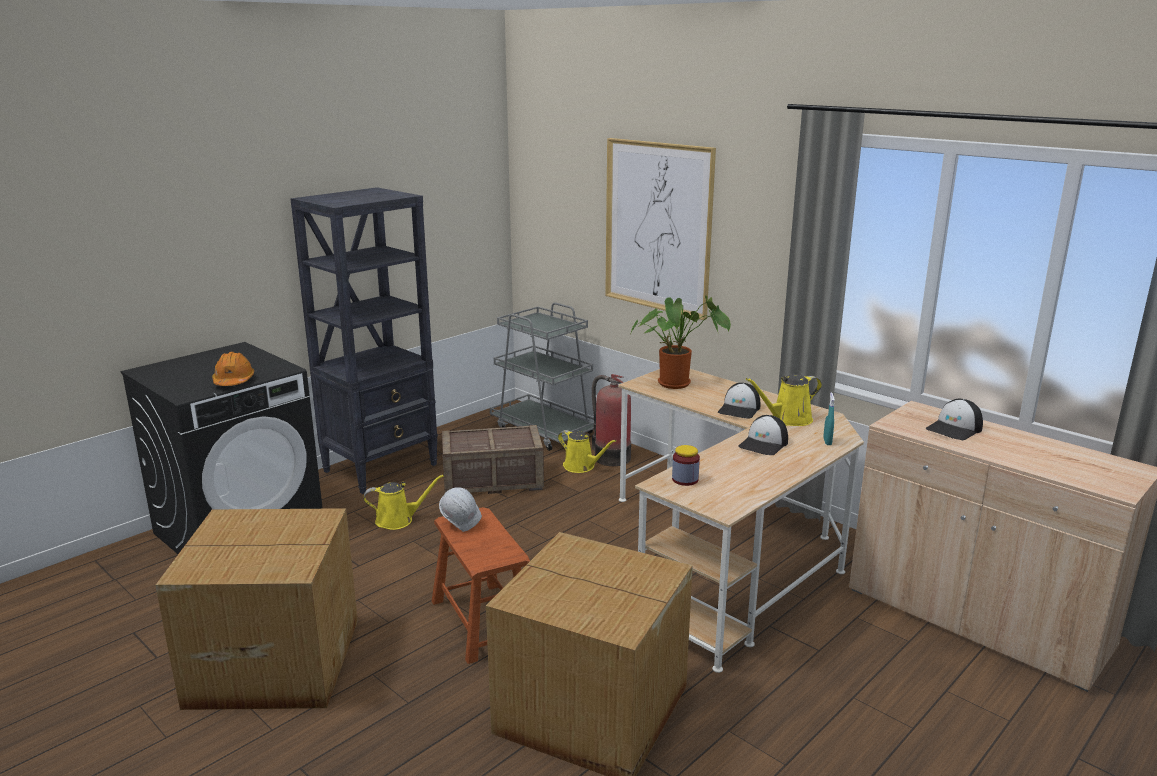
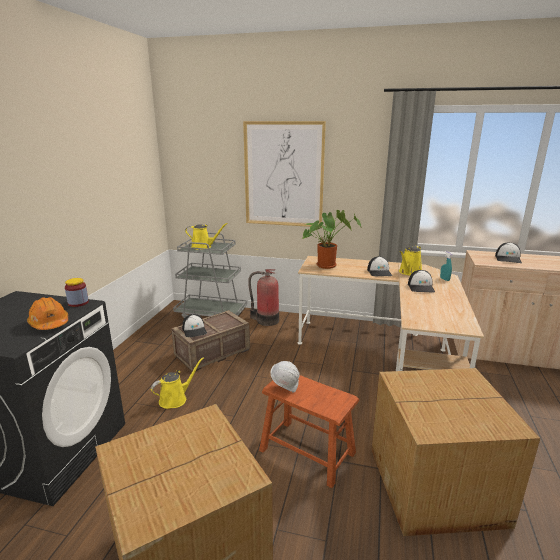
camera: 30 degrees left, 0 degrees up
black bookcase [290,187,438,494] -> none
yellow watering can [558,430,616,473] -> yellow watering can moved to [185,223,228,250]
jar [672,445,700,486] -> jar moved to [65,278,89,307]
none -> cap [182,314,207,337]

